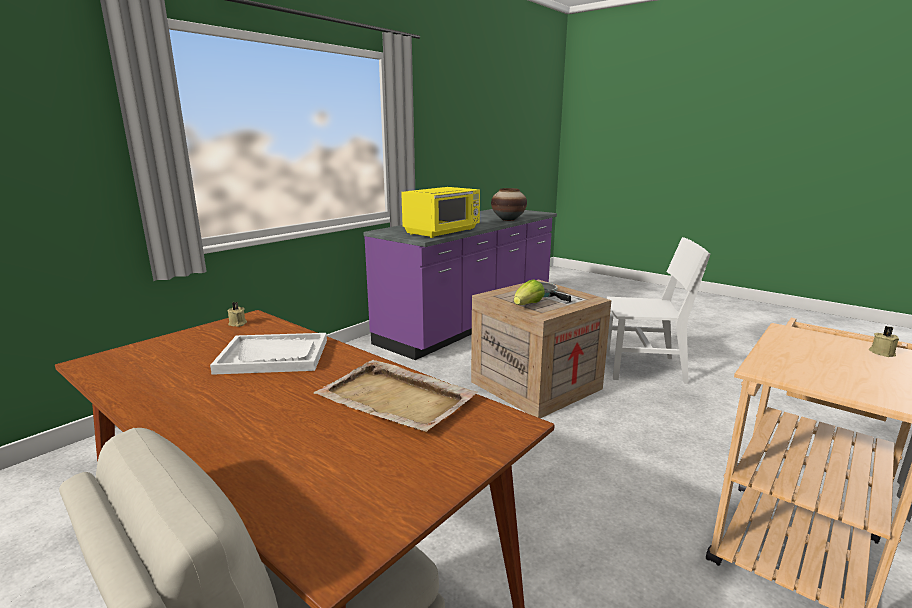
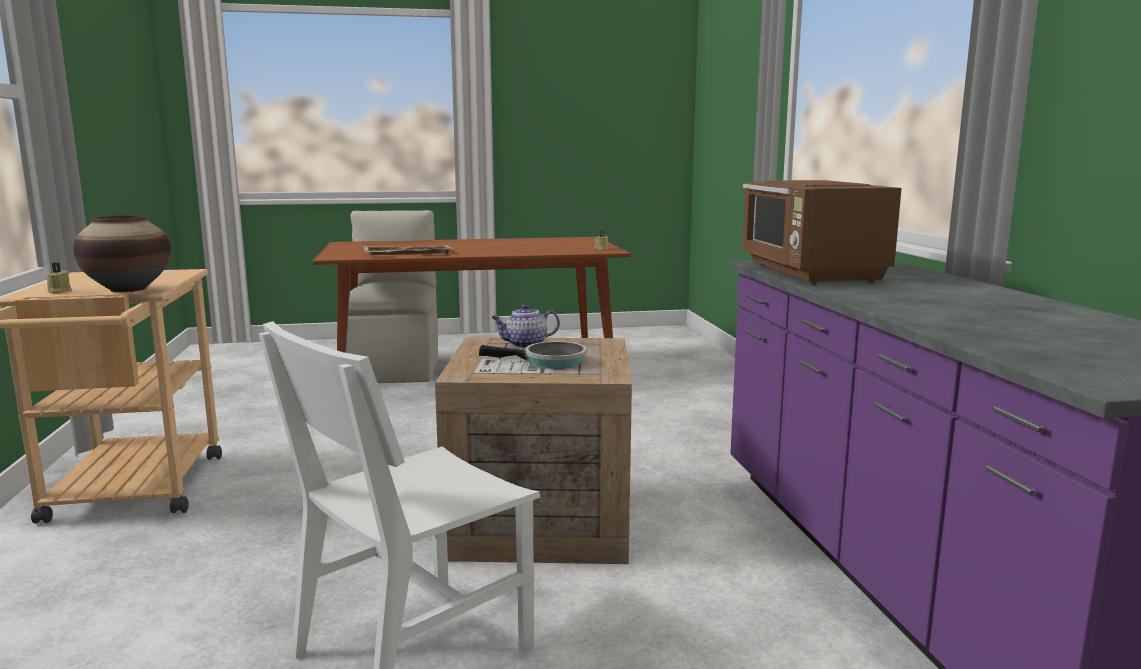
camera: 130 degrees right, 5 degrees down
white tray [210,333,327,375] -> none
yellow microwave [401,187,480,238] -> brown microwave [741,180,902,284]
vase [491,188,527,221] -> vase moved to [73,215,171,292]
lettuce [514,279,545,305] -> teapot [491,304,560,348]

